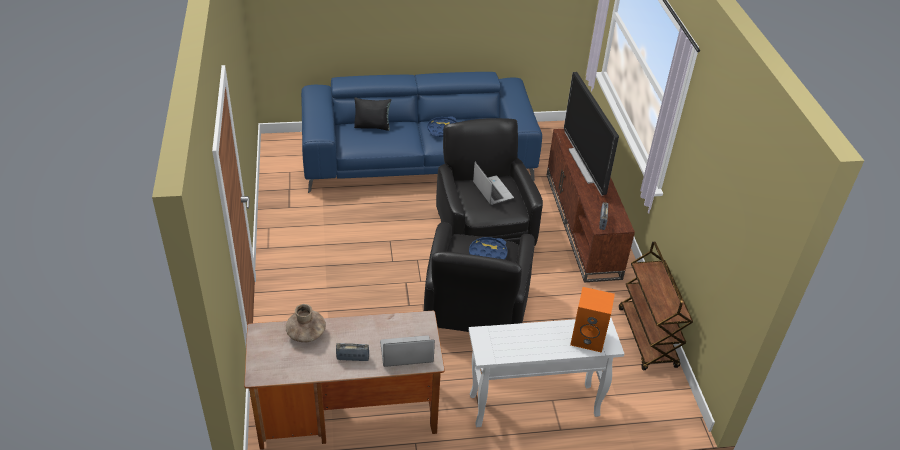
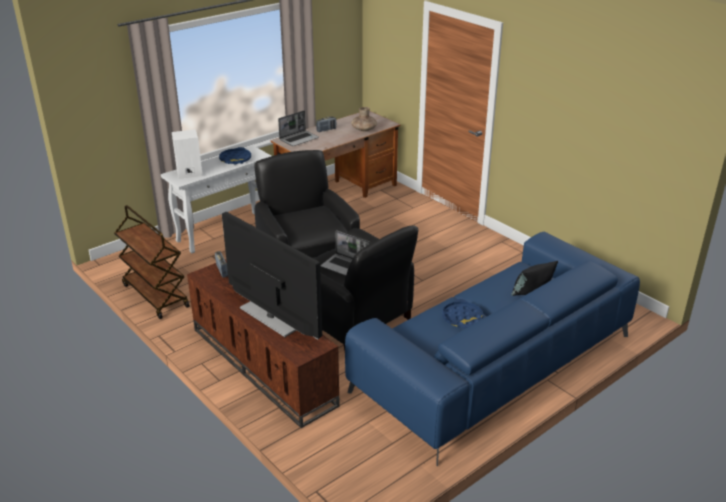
camera: 150 degrees right, 10 degrees down
blue tray [469,237,508,259] -> blue tray moved to [219,147,251,165]
orange speaker [570,287,615,353] -> white speaker [172,129,203,179]

